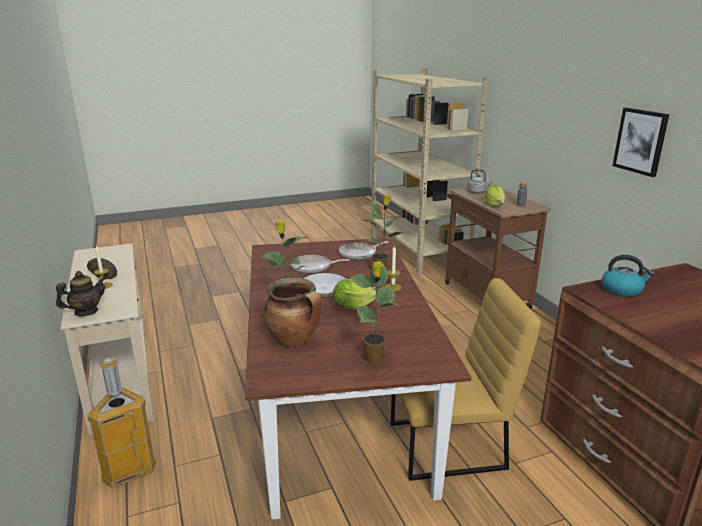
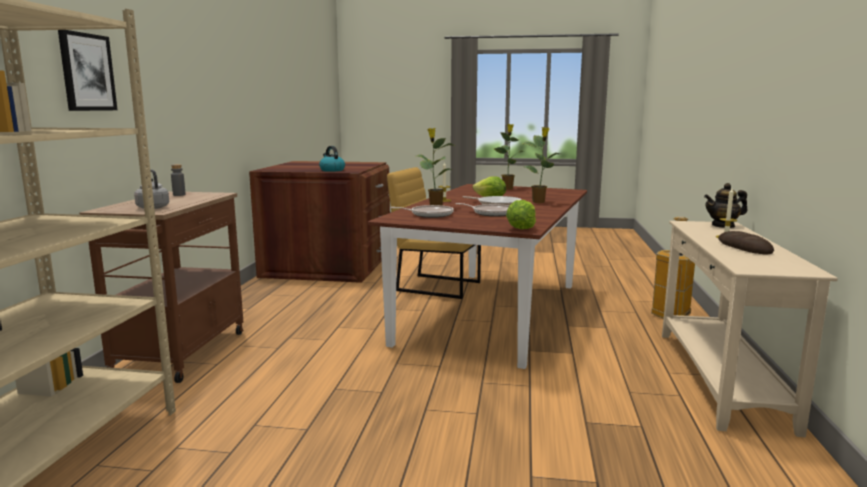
camera: 150 degrees left, 10 degrees down
cooking pot [264,278,322,347] -> none
lettuce [484,185,505,207] -> lettuce moved to [506,200,536,229]
picture [612,108,669,177] -> picture moved to [58,30,117,111]

